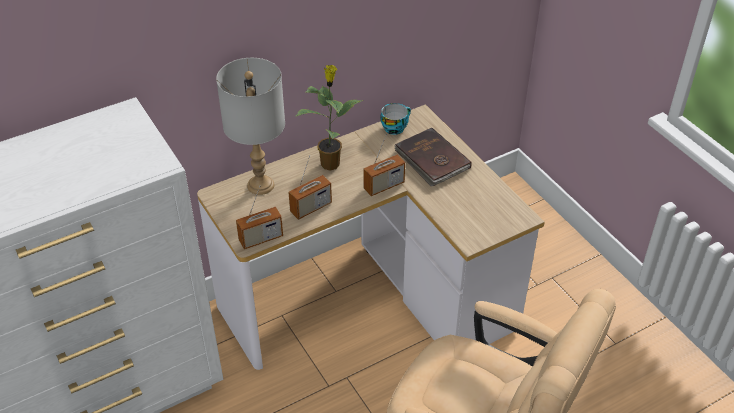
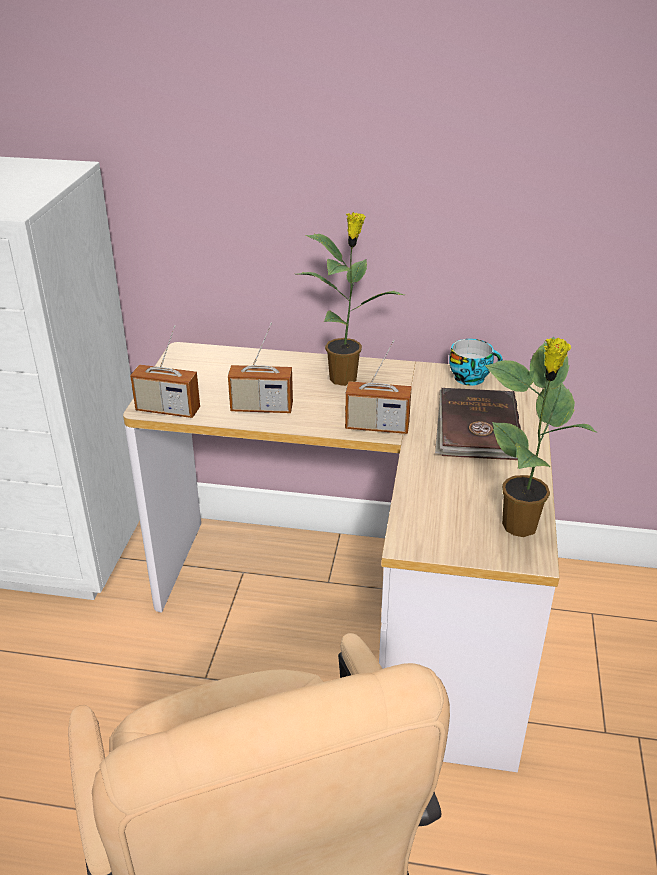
camera: 40 degrees right, 10 degrees down
grey table lamp [216,58,285,195] -> none
none -> potted plant [485,337,598,537]

